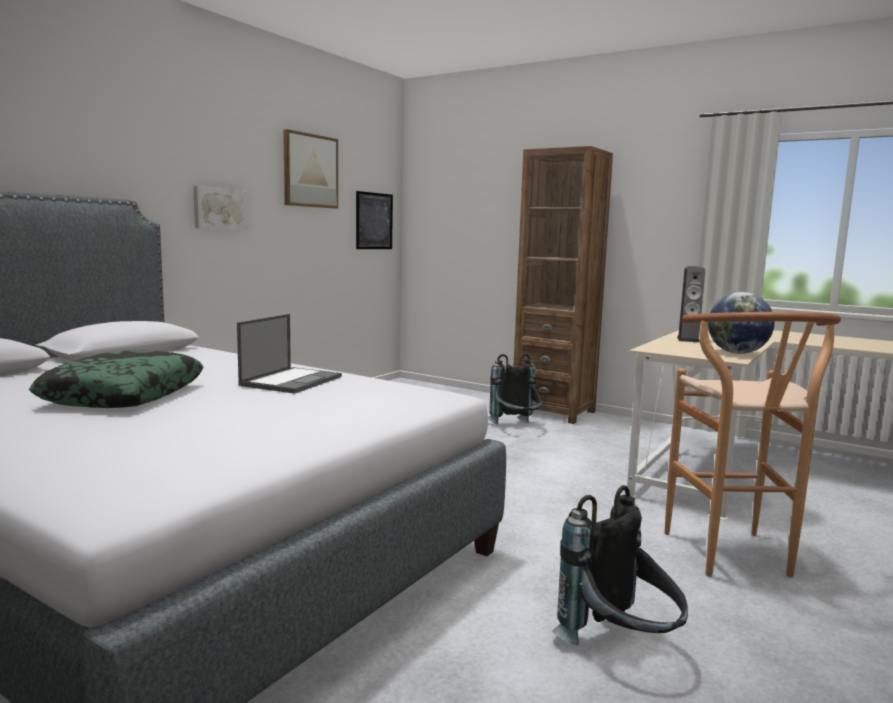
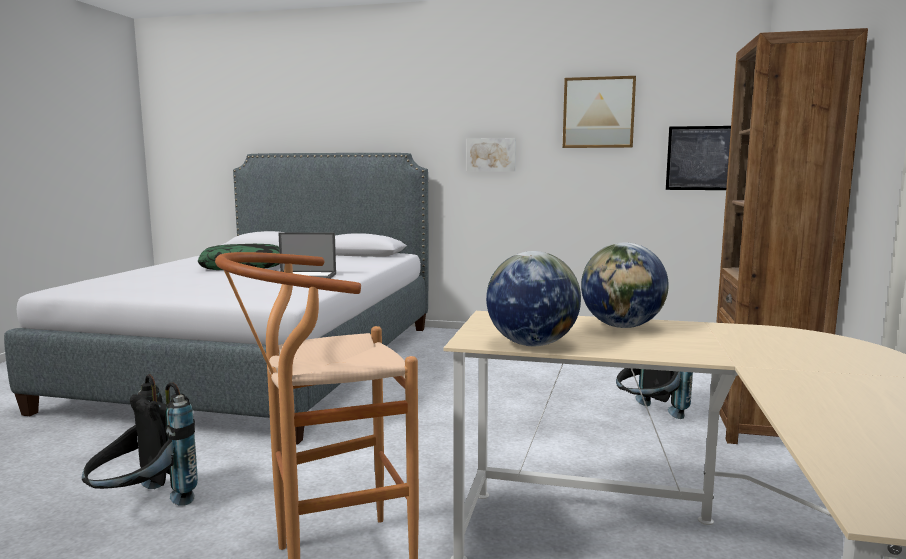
camera: 70 degrees right, 0 degrees up
speaker [677,266,705,343] -> globe [581,242,669,328]

